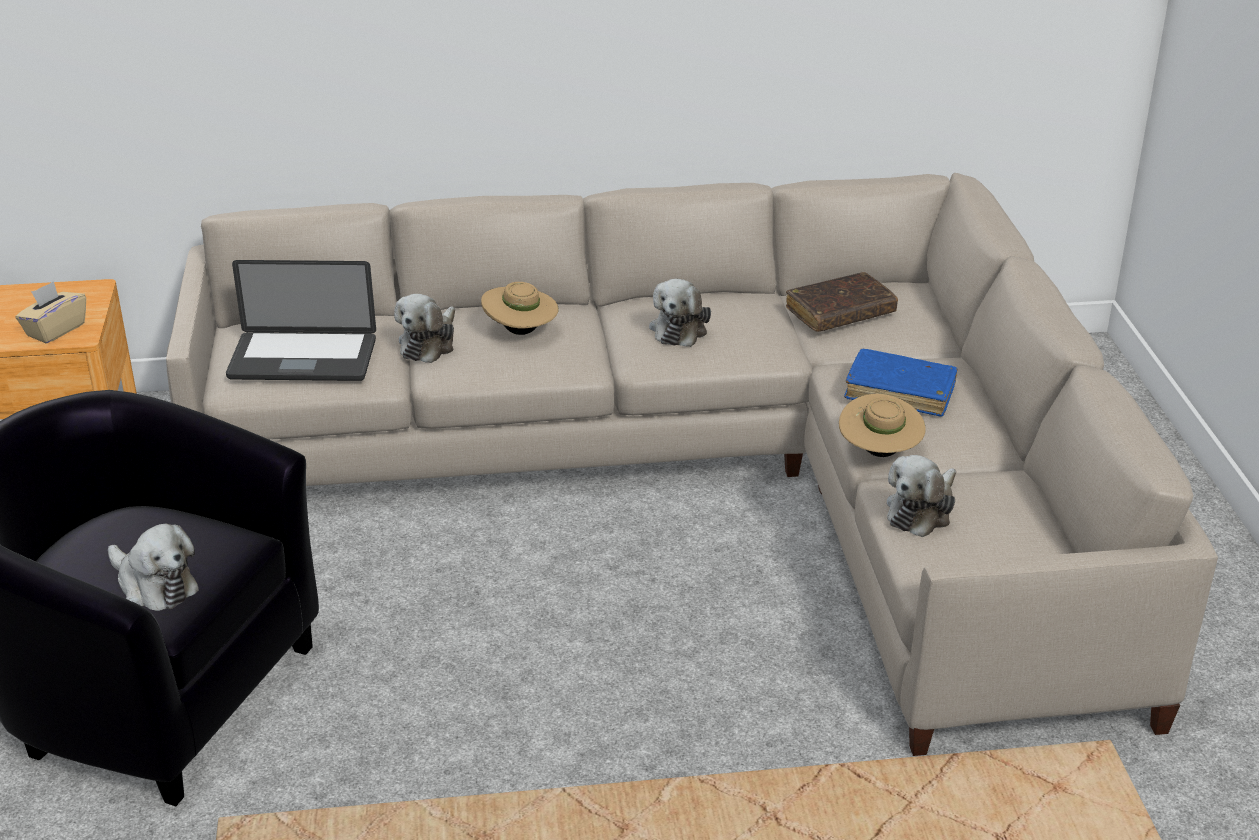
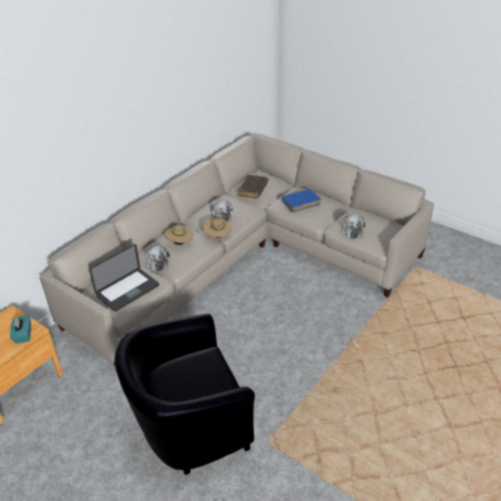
camera: 45 degrees left, 5 degrees up
beige tissue box [15,281,86,344] -> turquoise tissue box [10,314,31,343]
plush toy [108,524,199,611] -> none
beige hat [839,394,926,457] -> beige hat moved to [203,218,232,238]

